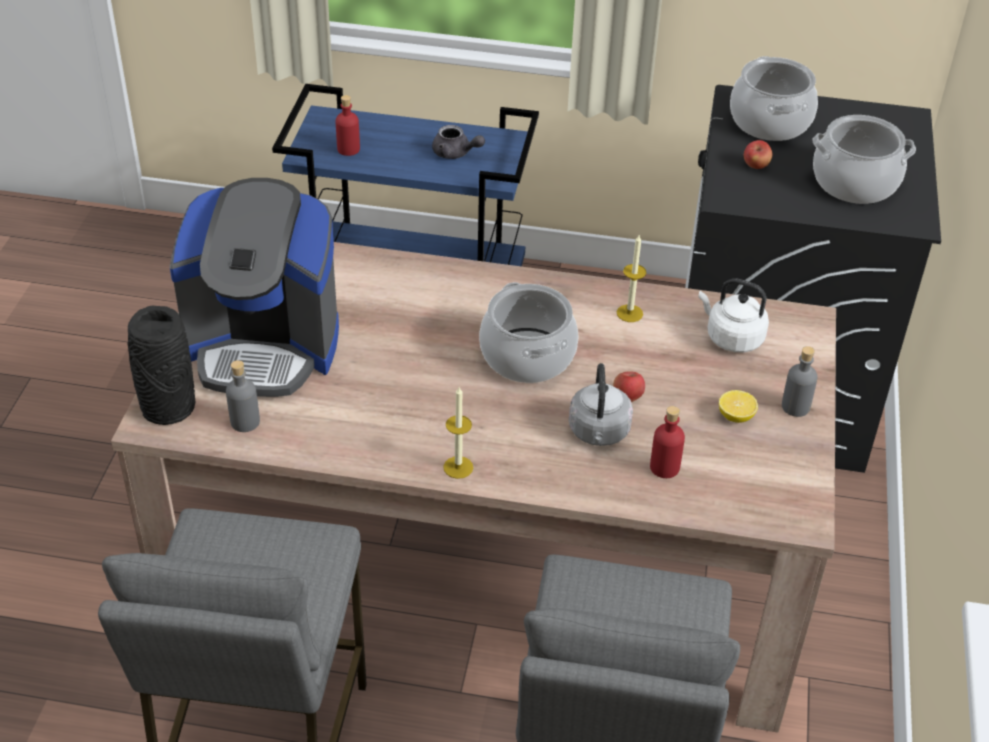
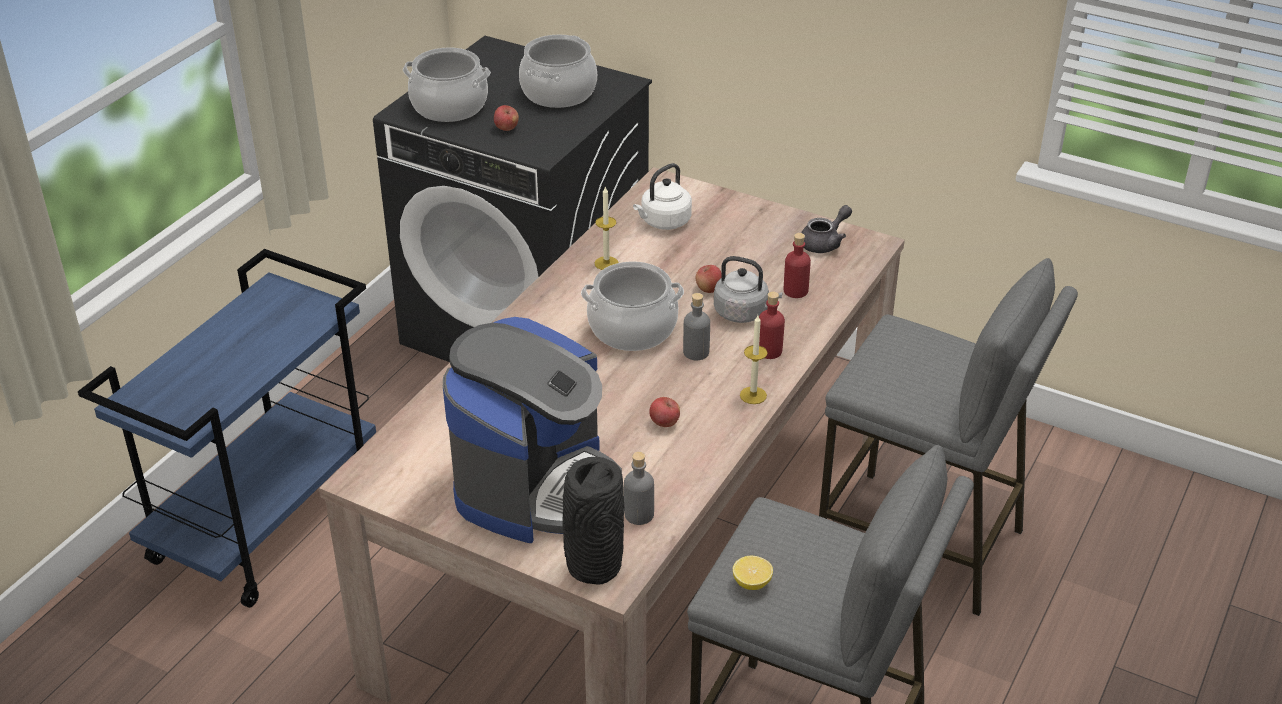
camera: 70 degrees left, 5 degrees down
red bottle [336,95,360,156] -> red bottle moved to [759,291,785,359]
grey teapot [432,125,485,159] -> grey teapot moved to [801,205,852,253]
lemon [719,390,758,423] -> lemon moved to [733,556,773,590]
grey bottle [782,346,818,417] -> grey bottle moved to [683,293,710,360]
none -> apple [649,397,680,427]

